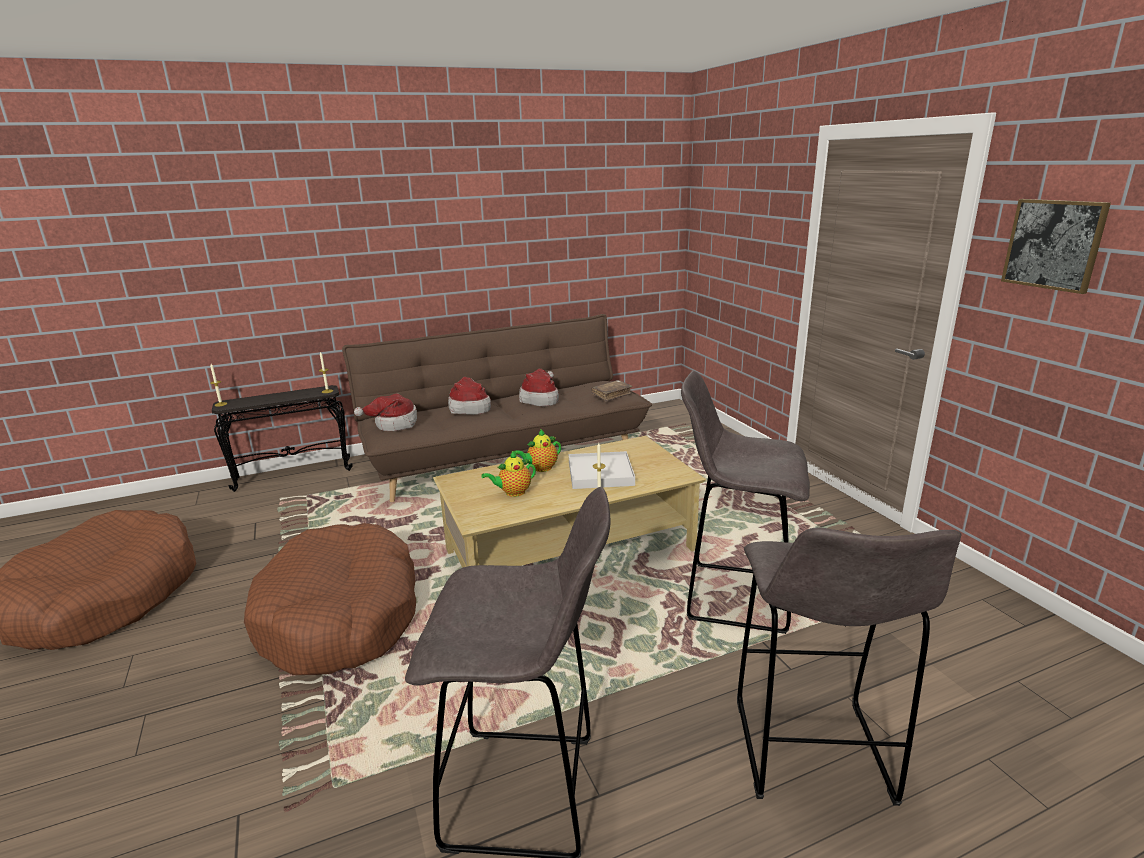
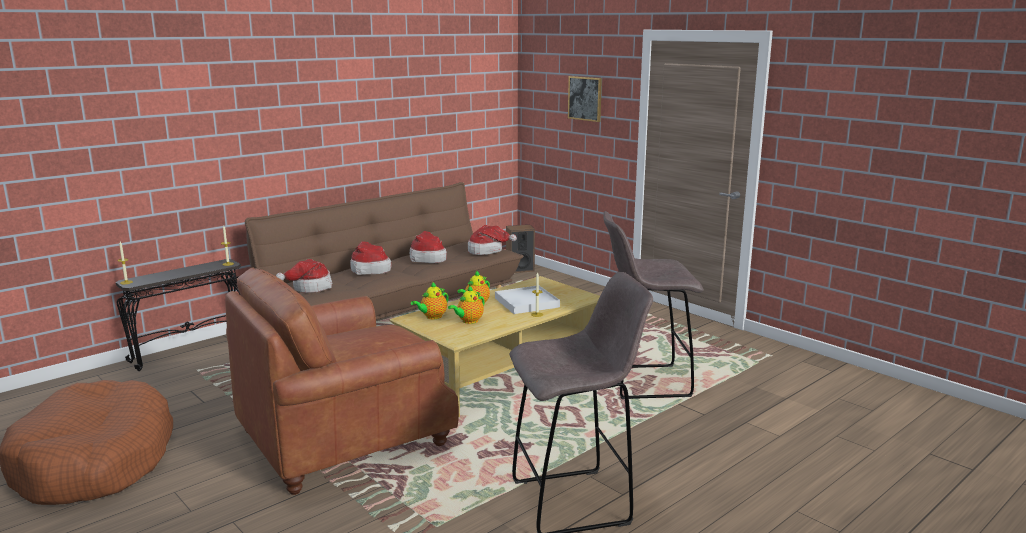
camera: 20 degrees left, 5 degrees down
brown dog bed [244,523,416,675] -> brown armchair [225,267,459,495]
brown book [591,380,633,402] -> hat [468,225,517,255]
grey stool [737,528,961,806] -> none
picture [1001,199,1111,294] -> picture moved to [568,76,602,122]
none -> teapot [411,282,449,319]
none -> speaker [506,225,535,273]

